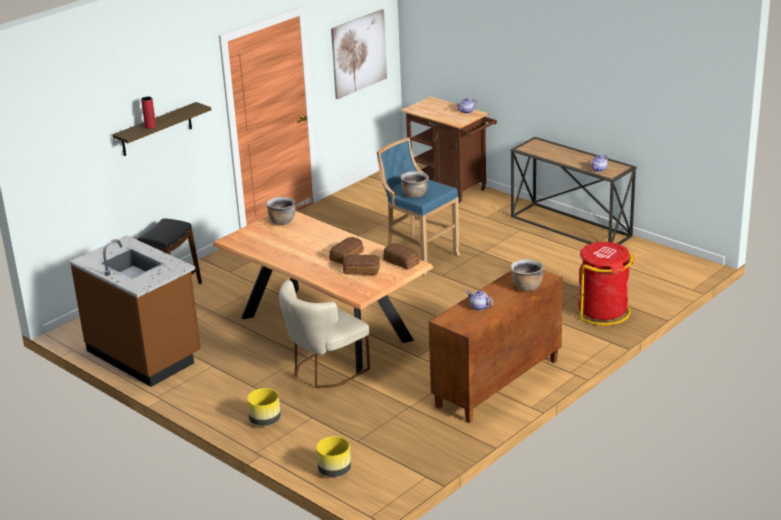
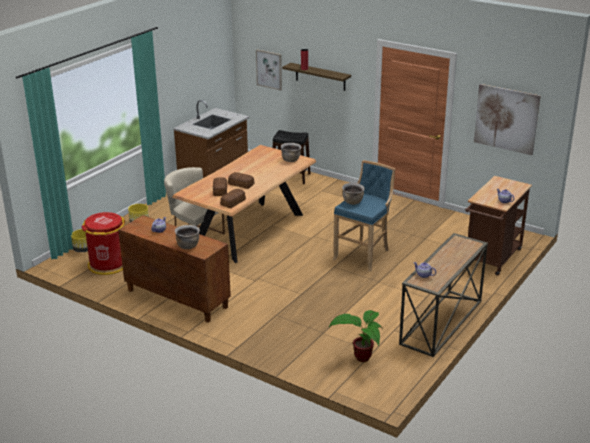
camera: 80 degrees right, 0 degrees up
red trash can [578,242,634,326] -> red trash can moved to [82,212,125,275]
none -> picture [256,49,282,90]
none -> potted plant [329,310,383,362]

